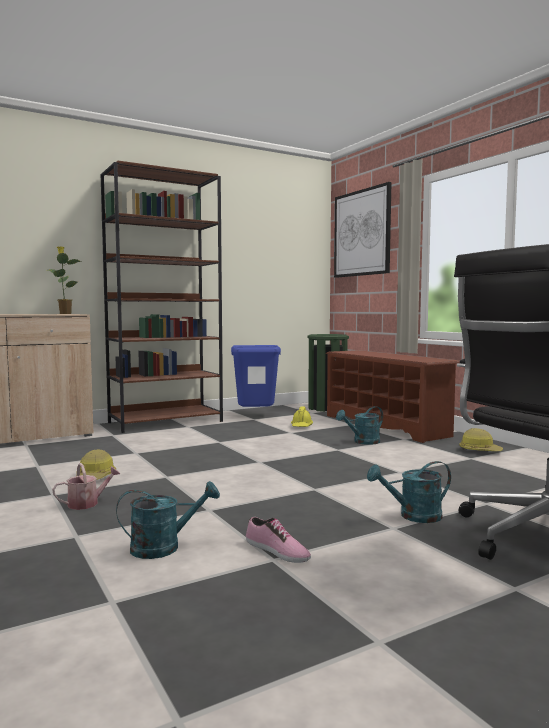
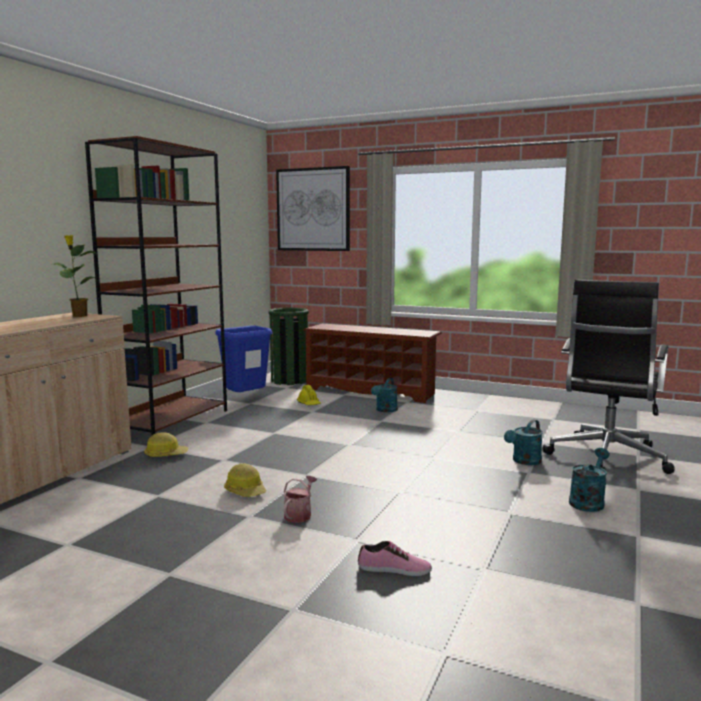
camera: 35 degrees left, 5 degrees up
turquoise watering can [116,481,220,559] -> turquoise watering can moved to [569,448,610,512]
shoe [246,517,311,563] -> shoe moved to [358,541,432,576]
hard hat [459,428,503,451] -> hard hat moved to [144,433,188,457]

